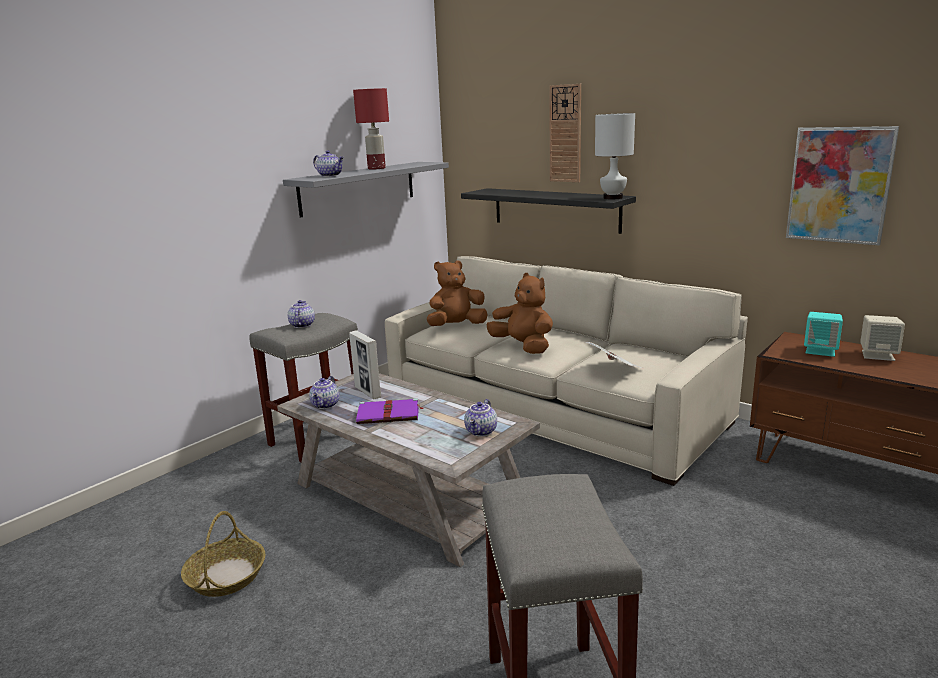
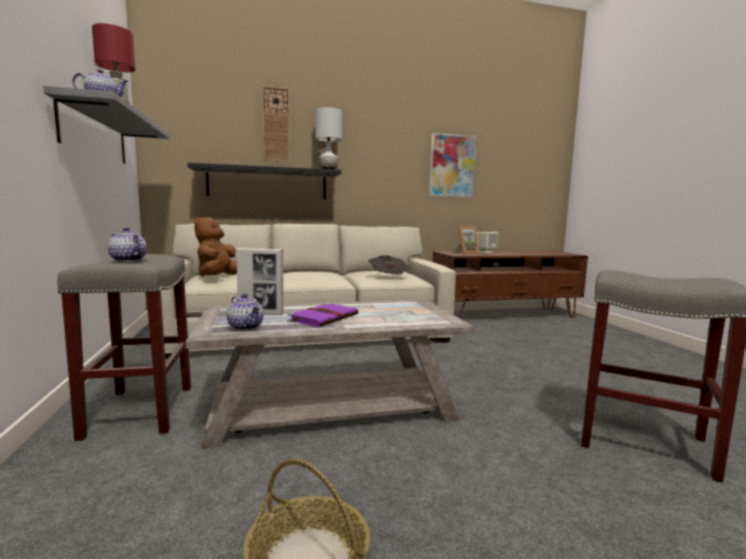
camera: 55 degrees left, 10 degrees down
teapot [464,399,497,437] -> none
brown plush toy [487,273,553,354] -> none
turquoise speaker [804,312,843,357] -> picture frame [453,226,480,254]

